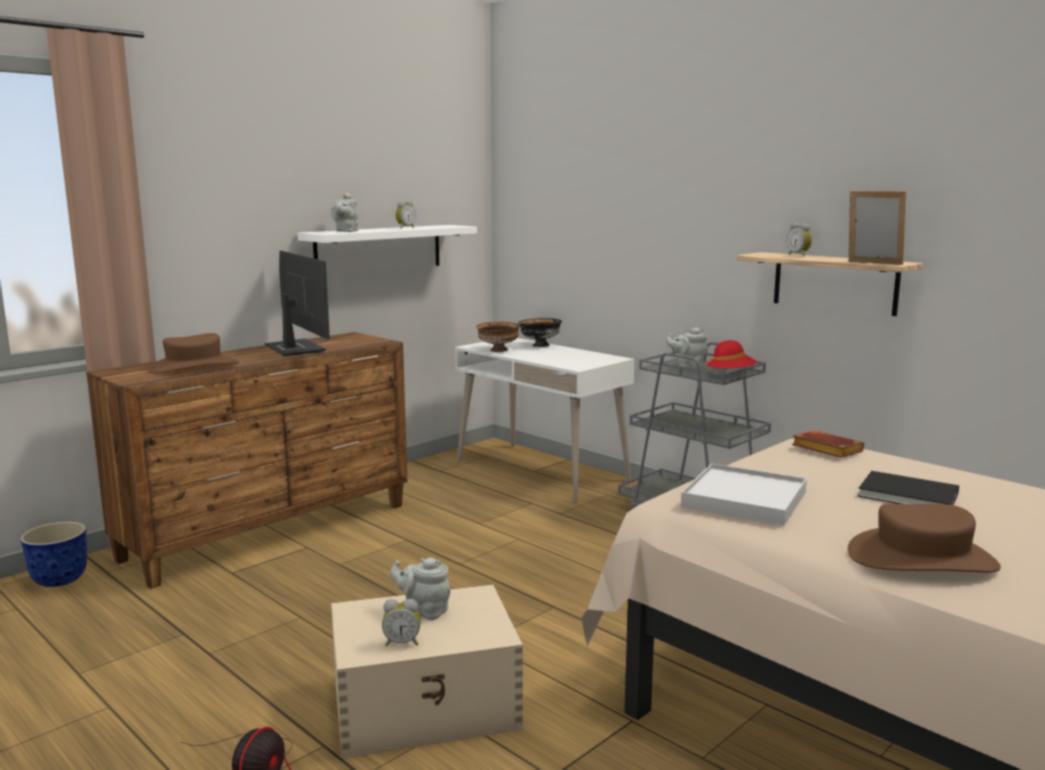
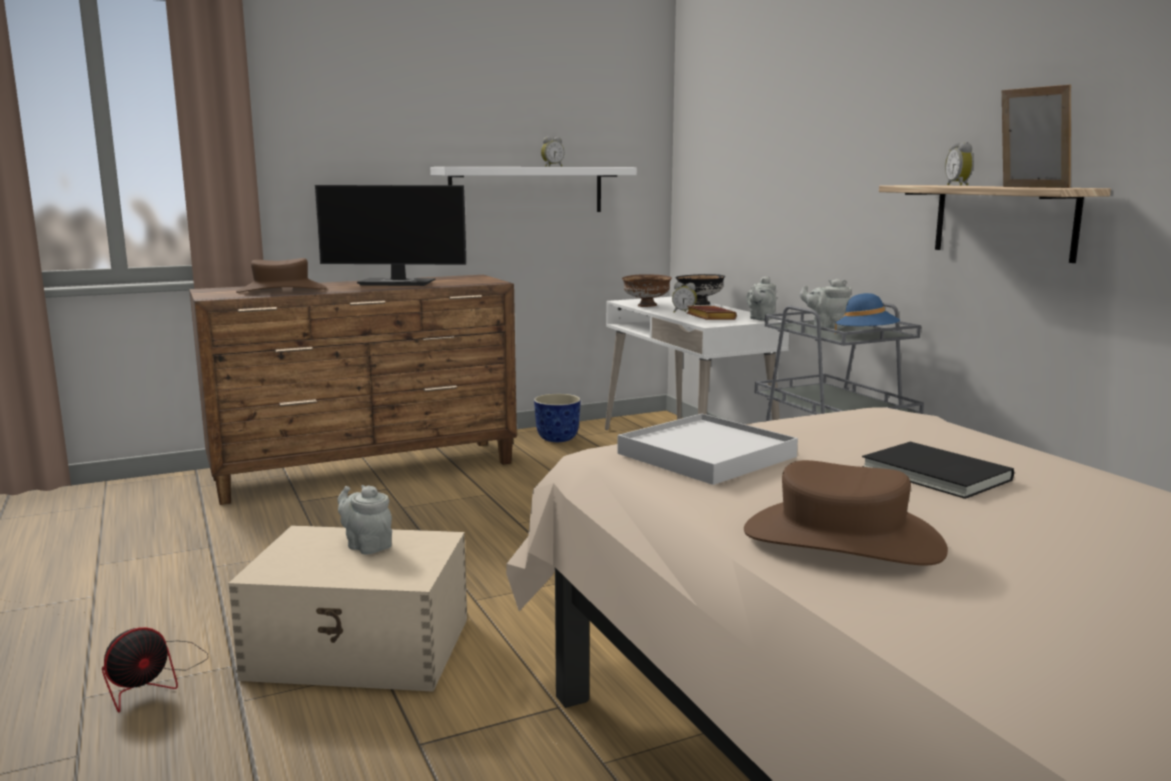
camera: 20 degrees right, 0 degrees up
planter [20,522,87,587] -> planter moved to [534,394,581,442]
monitor [264,251,330,356] -> monitor turned 105 degrees clockwise [315,185,466,286]
grey teapot [331,193,359,232] -> grey teapot moved to [746,276,777,321]
alarm clock [382,599,421,646] -> alarm clock moved to [672,282,697,313]
red hat [705,340,757,369] -> blue hat [835,293,900,334]
brown book [792,430,864,458] -> brown book moved to [687,306,737,320]

